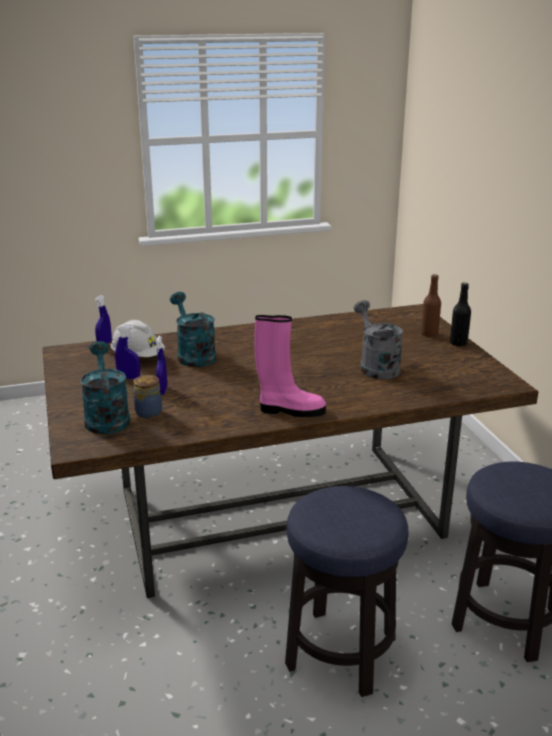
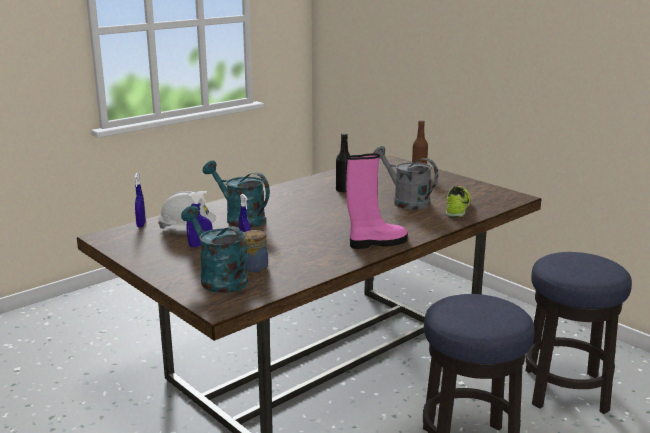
camera: 25 degrees left, 5 degrees down
black bottle [450,282,471,346] -> black bottle moved to [336,133,351,192]
none -> shoe [446,186,471,218]

